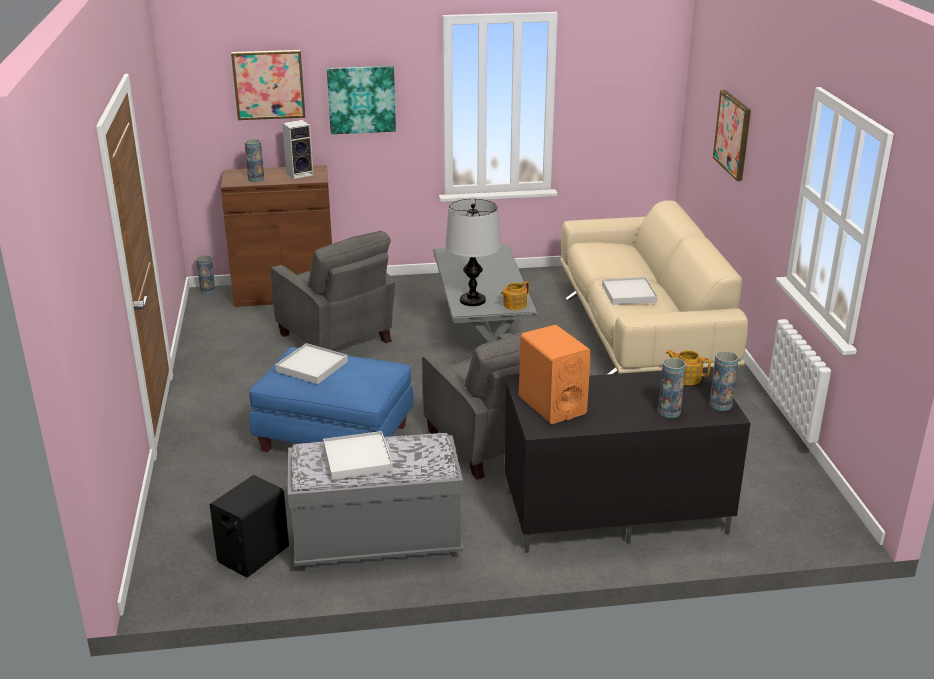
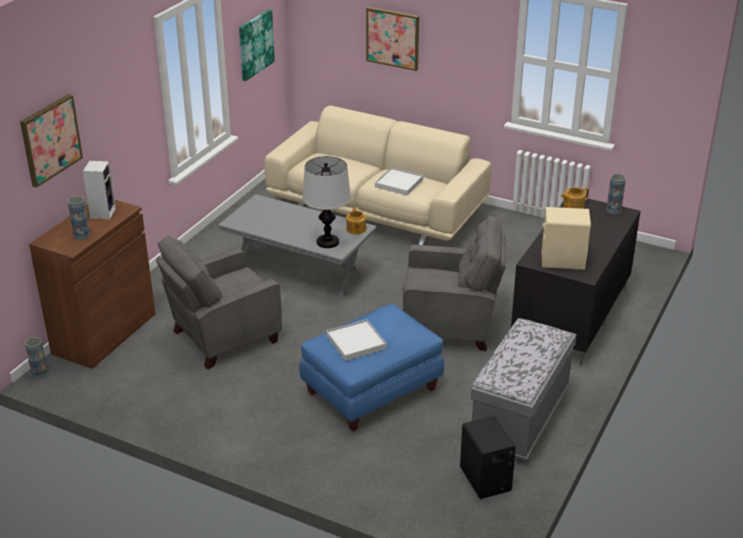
camera: 55 degrees left, 5 degrees up
grey armchair [270,231,395,350] -> grey armchair turned 150 degrees clockwise [156,236,282,369]
white tray [323,431,393,480] -> none
picture [327,66,396,134] -> picture moved to [239,9,275,81]
orange speaker [519,325,591,424] -> beige speaker [541,207,591,270]
vase [658,358,686,418] -> none

